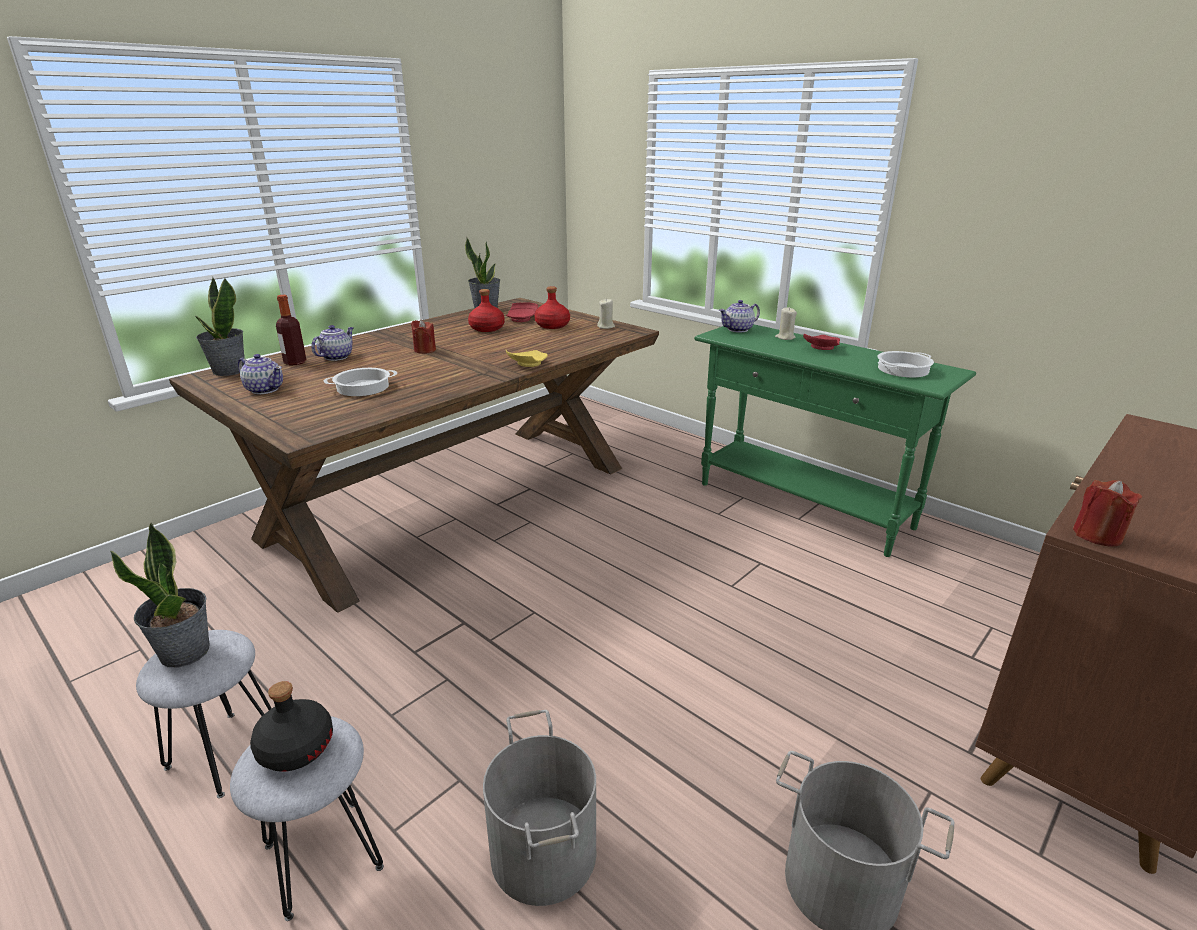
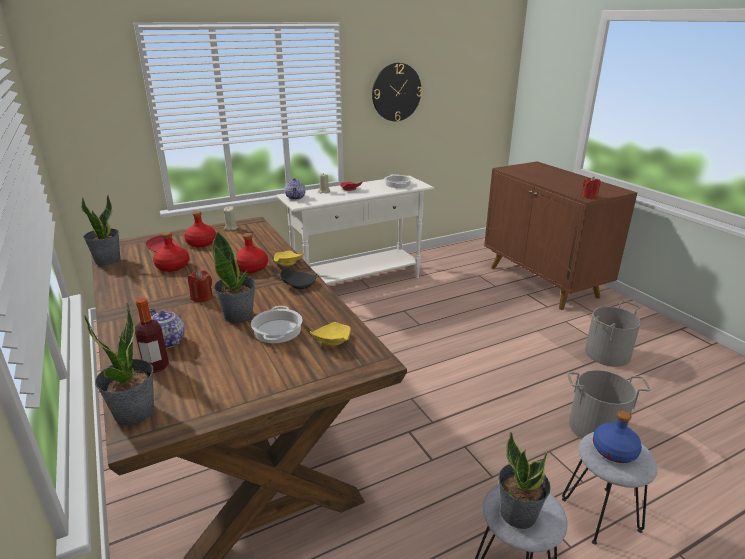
camera: 70 degrees left, 0 degrees up
teapot [238,354,283,394] -> none
black bottle [250,681,333,772] -> blue bottle [593,411,642,463]
green console table [694,324,976,557] -> white console table [276,176,434,284]
none -> potted plant [212,231,256,323]
none -> red bottle [236,233,268,273]
none -> black plate [280,267,316,289]
none -> yellow plate [310,322,351,346]
none -> wall clock [372,63,422,121]

